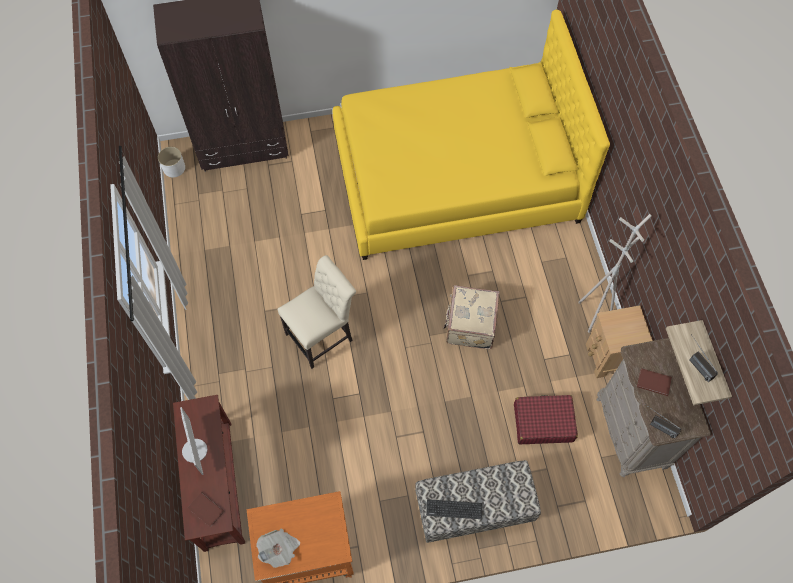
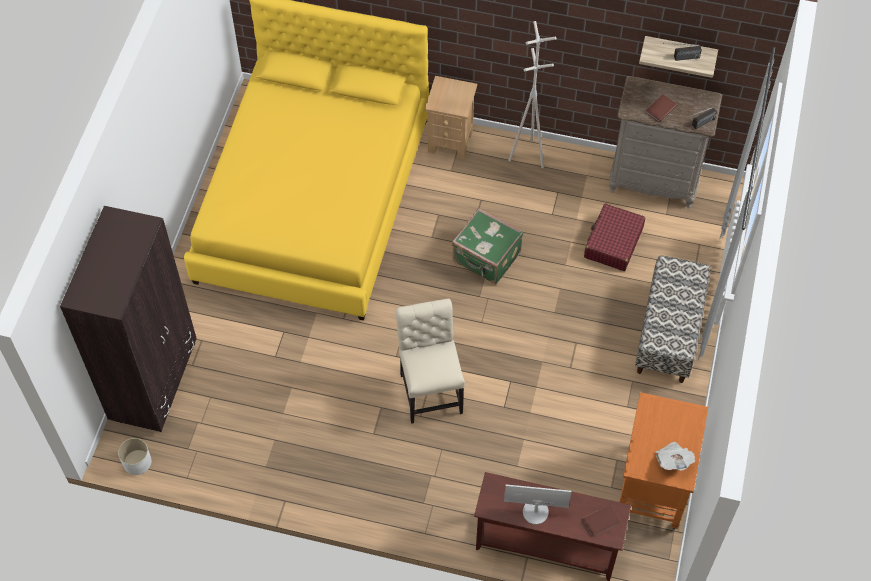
camera: 65 degrees left, 5 degrees down
keyboard [426,499,482,519] -> none
beige suitcase [443,285,500,349] -> green suitcase [452,208,523,284]
beige nightstand [586,305,653,378] -> beige nightstand moved to [425,76,477,159]

